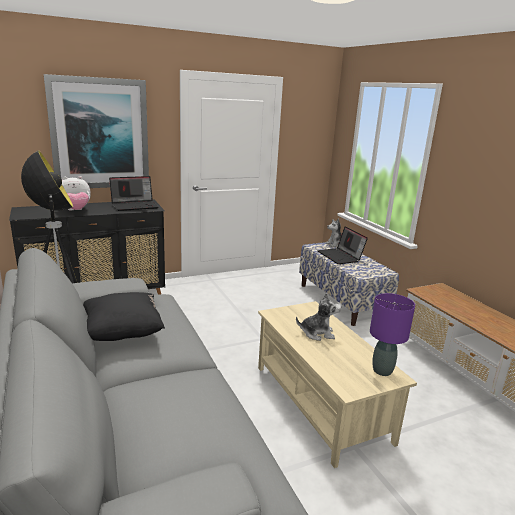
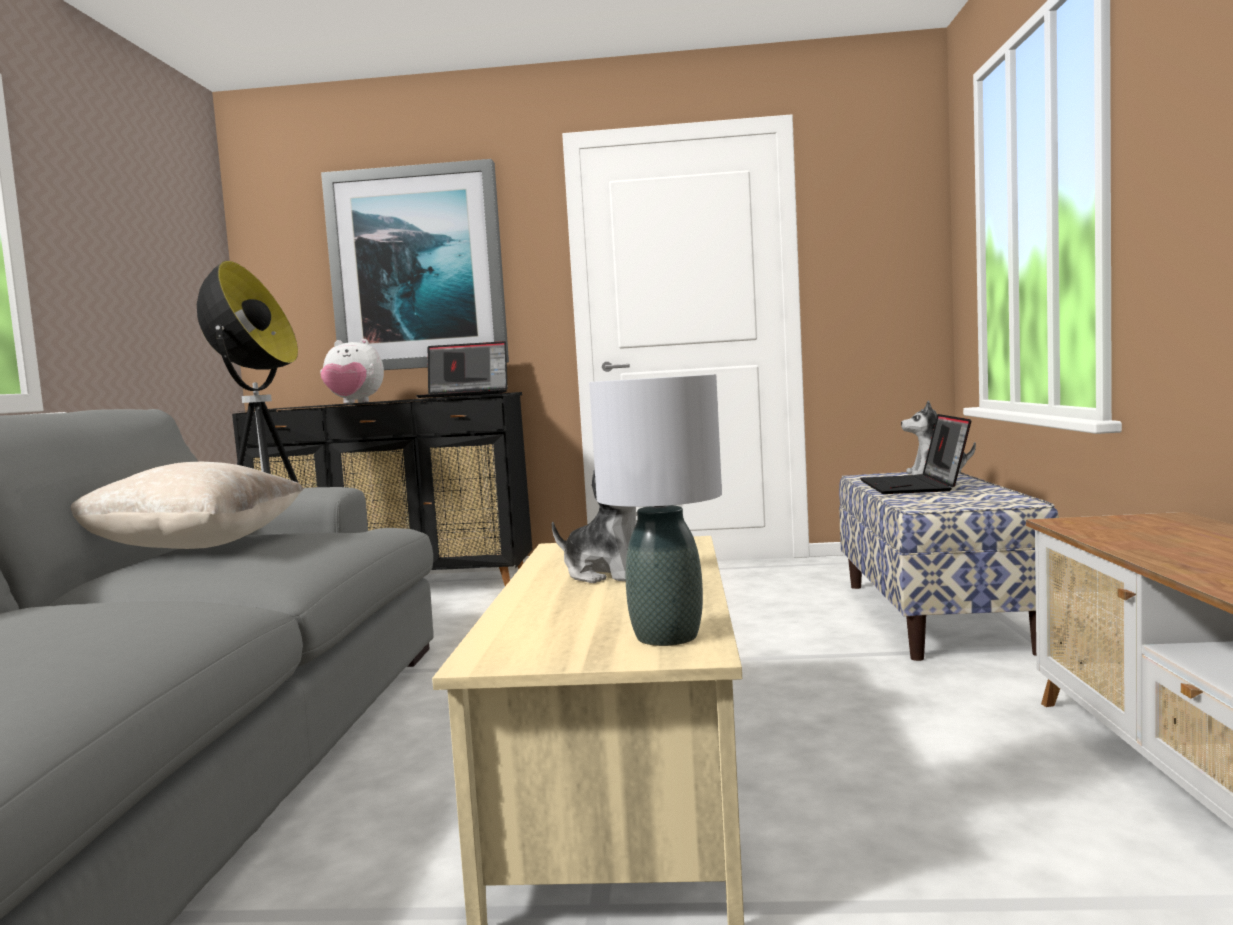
camera: 30 degrees right, 15 degrees down
black pillow [83,292,165,341] -> beige pillow [71,462,304,549]
purple table lamp [370,293,415,376] -> grey table lamp [589,374,722,646]

